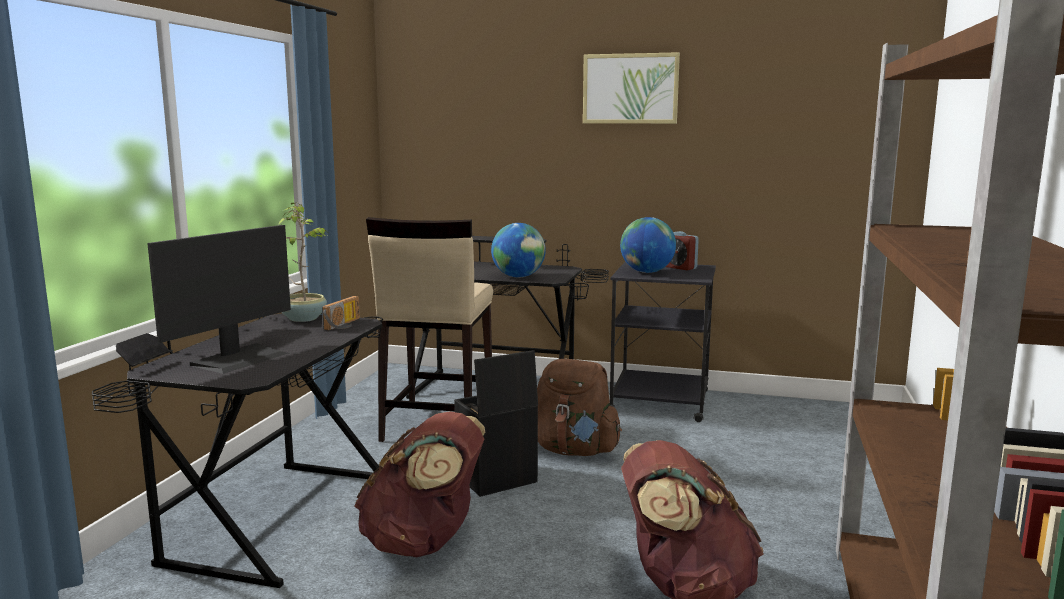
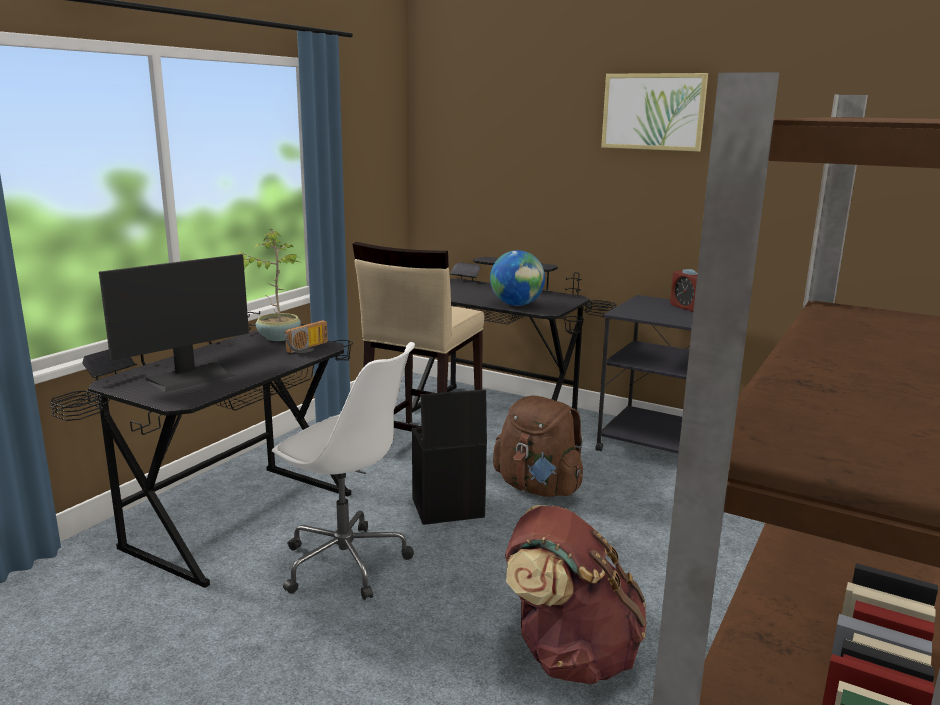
camera: 15 degrees right, 5 degrees up
brown backpack [354,412,485,557] -> white office chair [272,342,415,600]
globe [620,217,676,273] -> none

